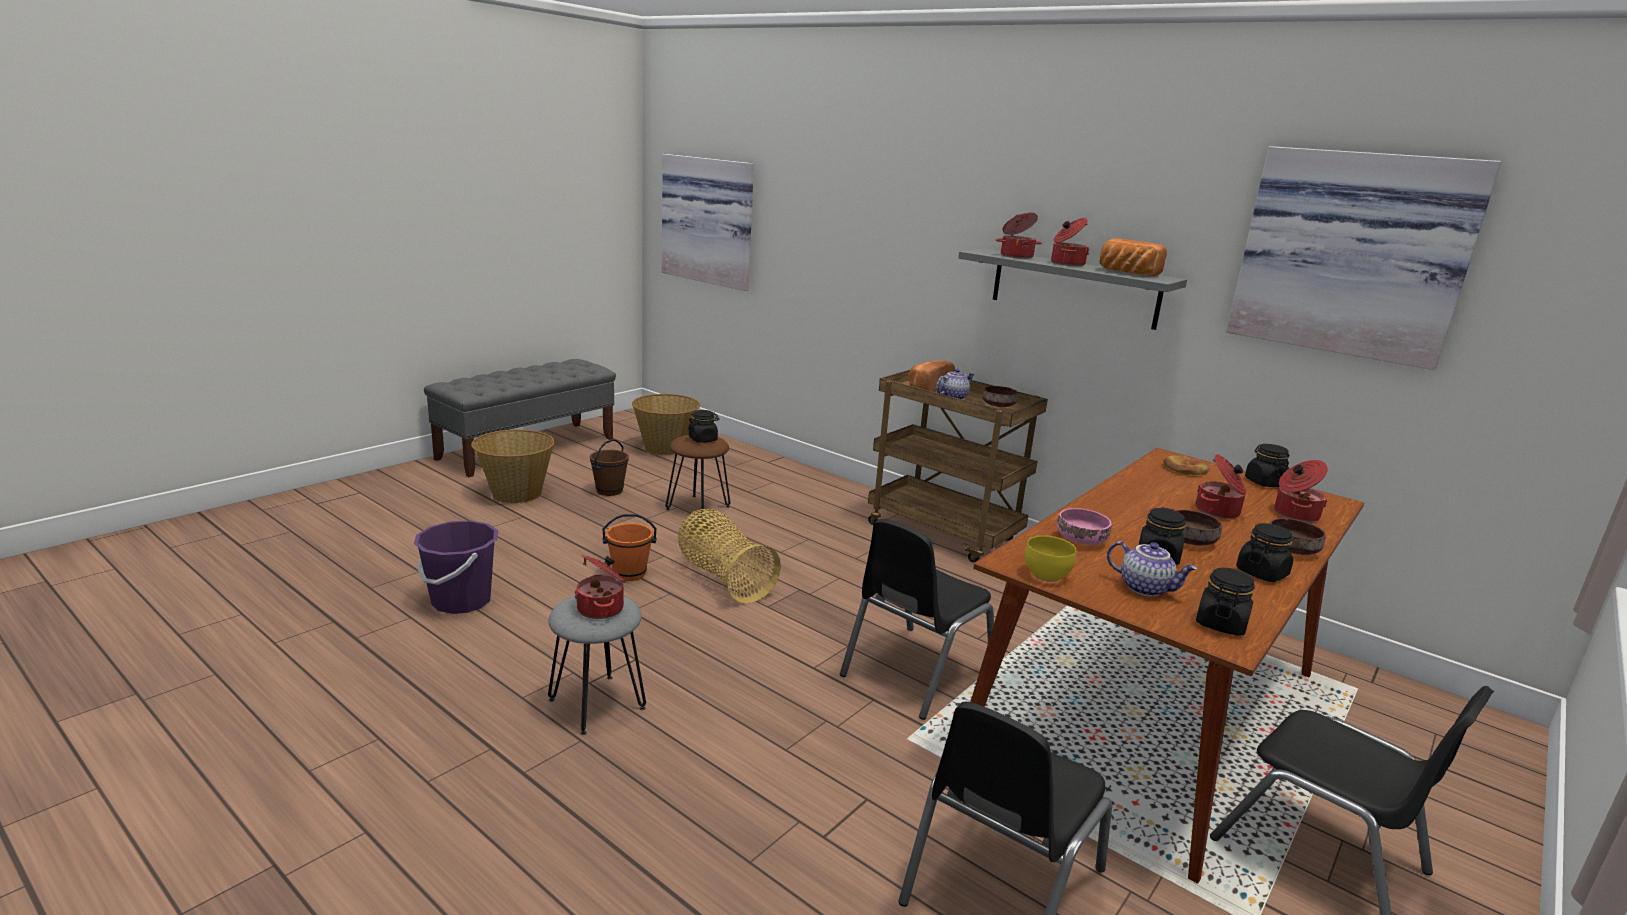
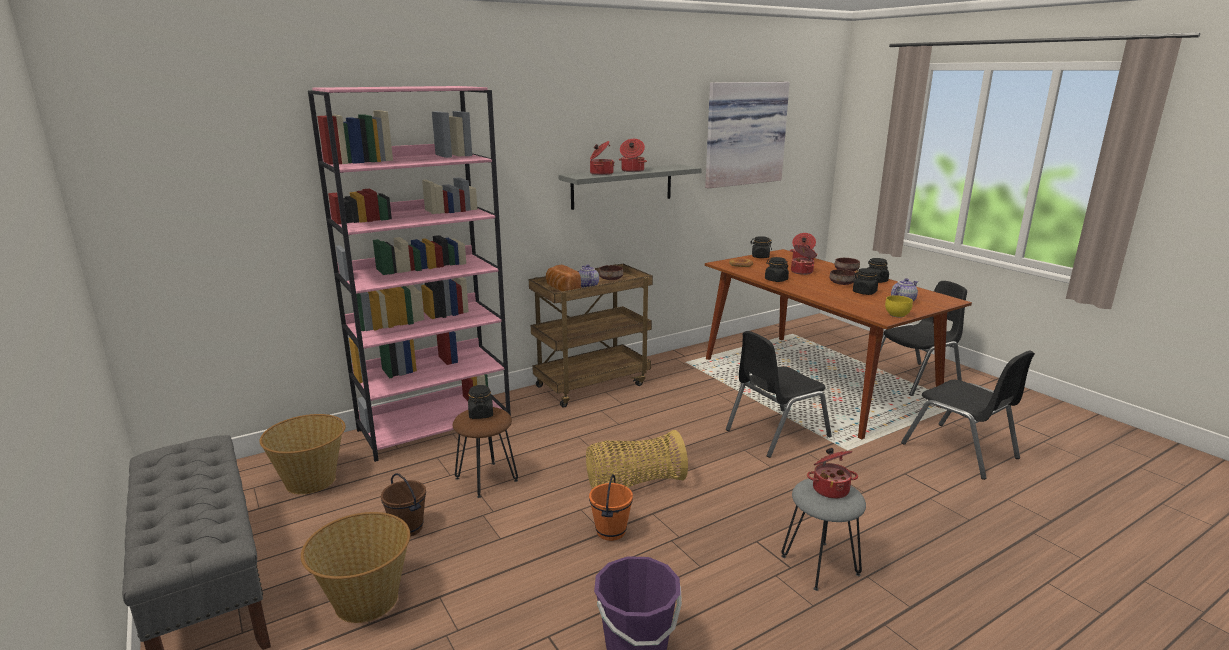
camera: 70 degrees left, 0 degrees up
picture [662,154,754,291] -> none
black chair [840,519,994,720] -> black chair turned 90 degrees clockwise [726,331,832,458]
pink bowl [1057,508,1112,545] -> none
bread [1100,238,1167,276] -> none
black jar [1196,568,1255,636] -> black jar moved to [765,257,789,282]
none -> pink bookcase [308,86,511,462]

